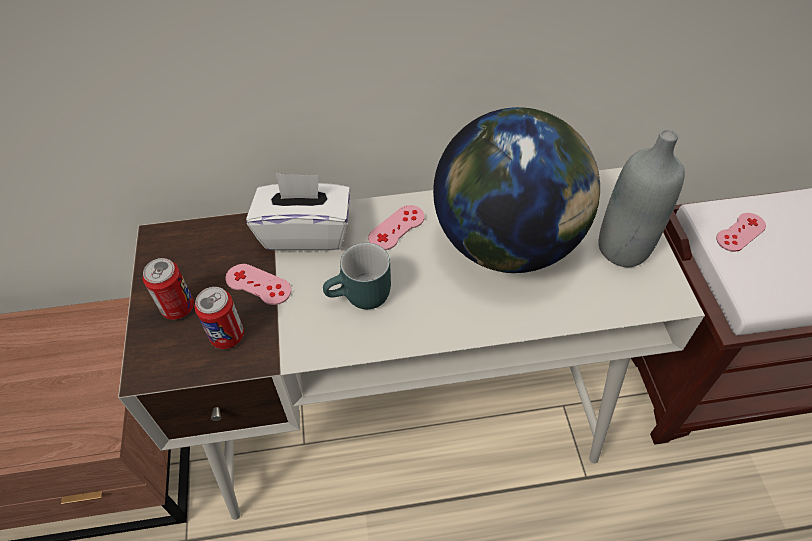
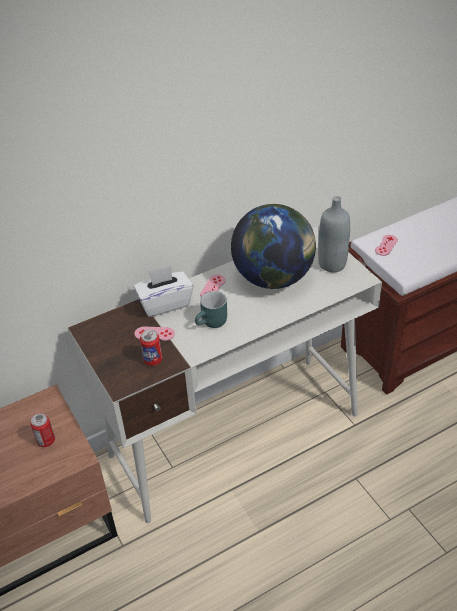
camera: 20 degrees left, 10 degrees down
can [143,258,194,320] -> can moved to [30,413,55,447]

